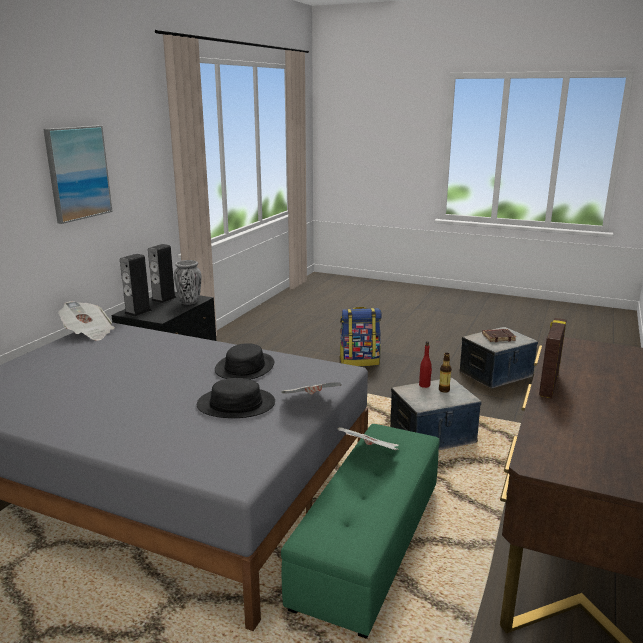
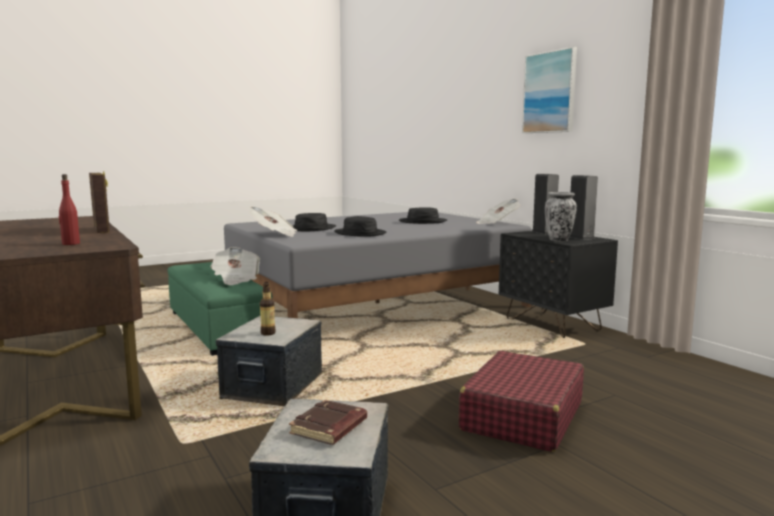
camera: 125 degrees right, 10 degrees down
backpack [339,307,382,367] -> red suitcase [459,351,584,452]
red bottle [419,341,432,388] -> red bottle moved to [58,174,80,245]
none -> black hat [399,207,447,224]

